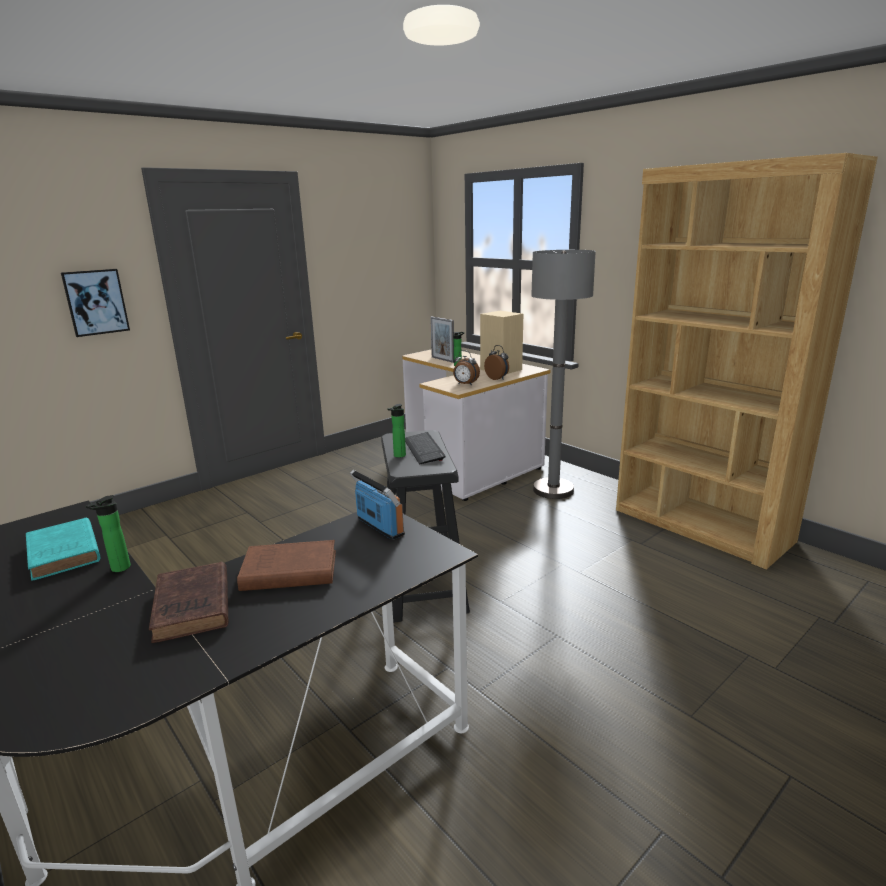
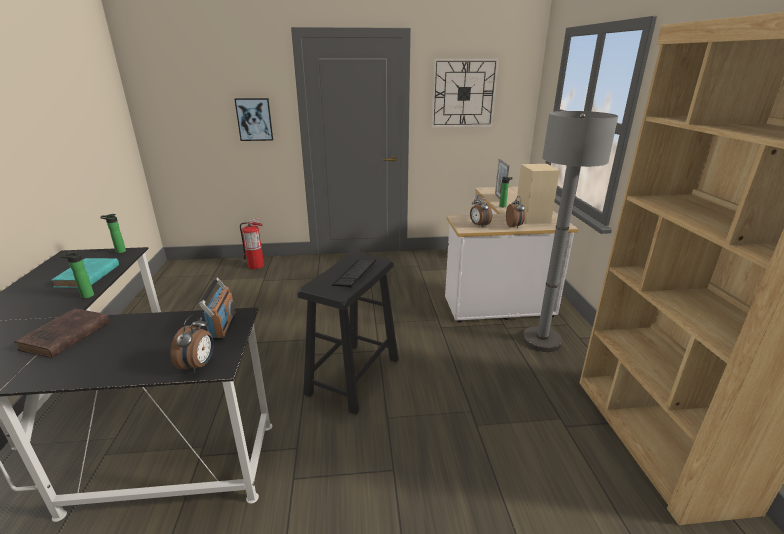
camera: 35 degrees right, 5 degrees up
brown book [237,540,336,591] -> none
bottle [388,404,406,458] -> bottle moved to [100,214,126,253]
none -> alarm clock [170,315,214,373]
none -> fire extinguisher [240,218,264,269]
none -> wall clock [431,58,499,128]

